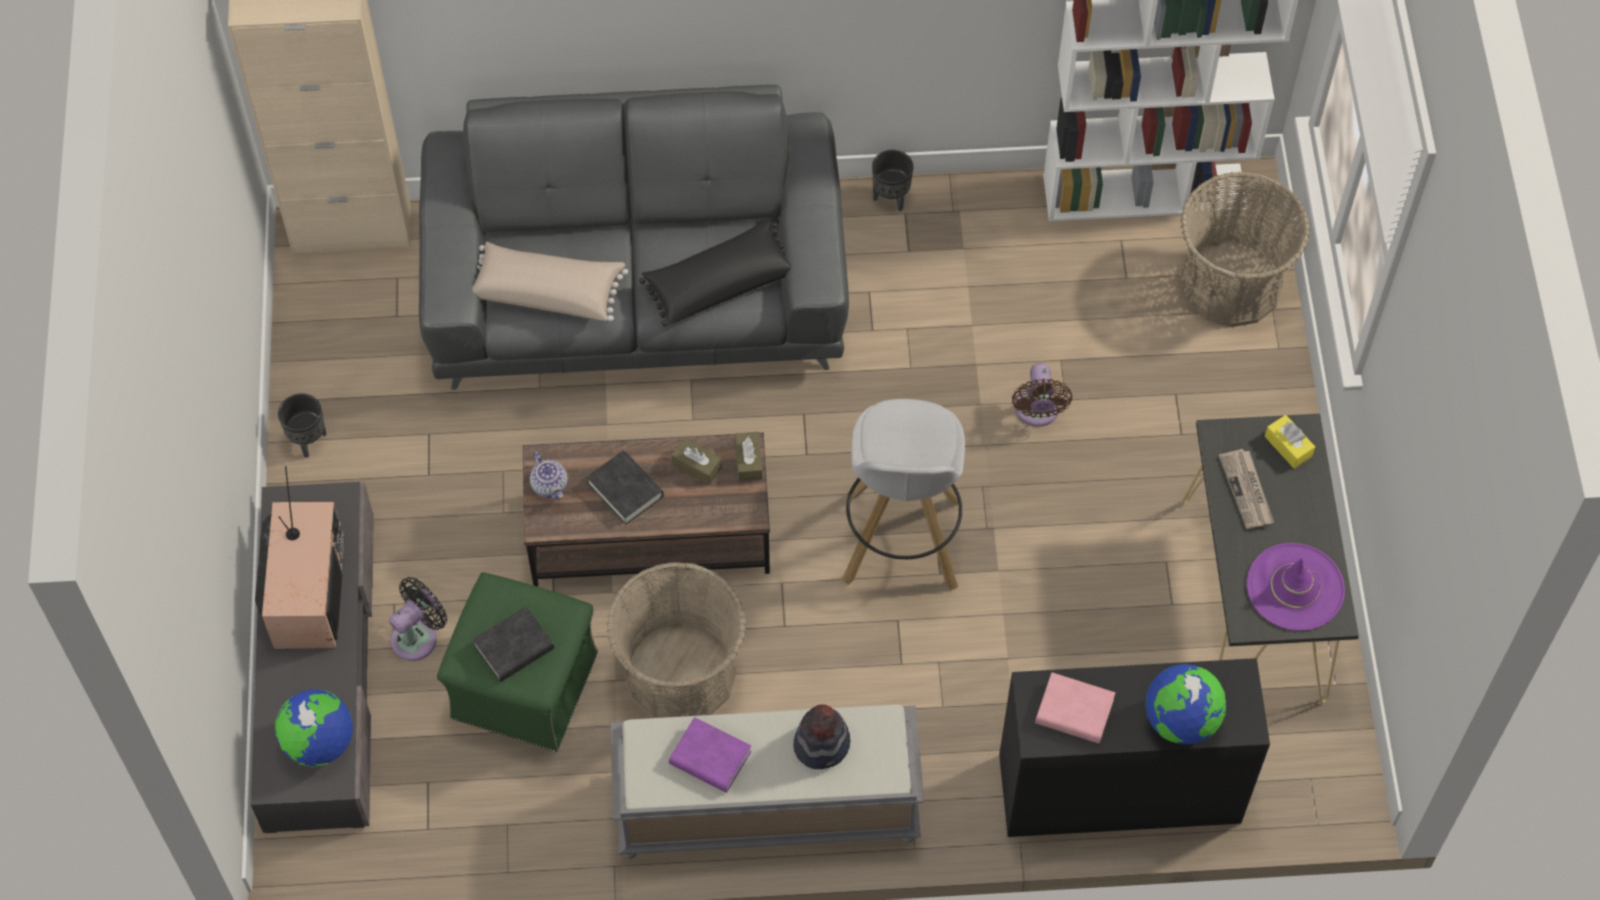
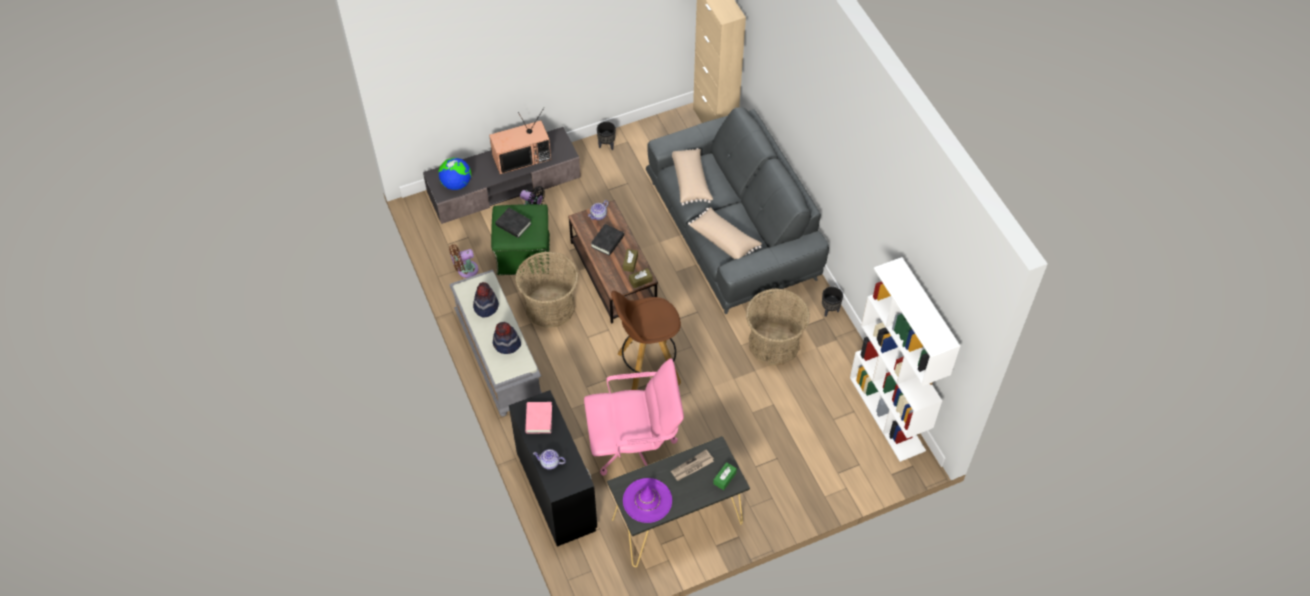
camera: 70 degrees right, 5 degrees down
black pillow [639,218,792,326] -> beige pillow [688,207,762,259]
purple book [669,717,751,793] -> hat [473,282,499,317]
white stool [842,399,965,590] -> brown stool [611,291,681,390]
brown fan [1012,363,1072,427] -> brown fan moved to [449,244,478,278]
globe [1145,664,1226,744] -> teapot [533,449,566,470]
basket [1179,172,1310,327] -> basket moved to [746,288,810,365]
yellow tissue box [1265,415,1315,468] -> green tissue box [713,462,737,490]
none -> pink office chair [584,358,684,476]

